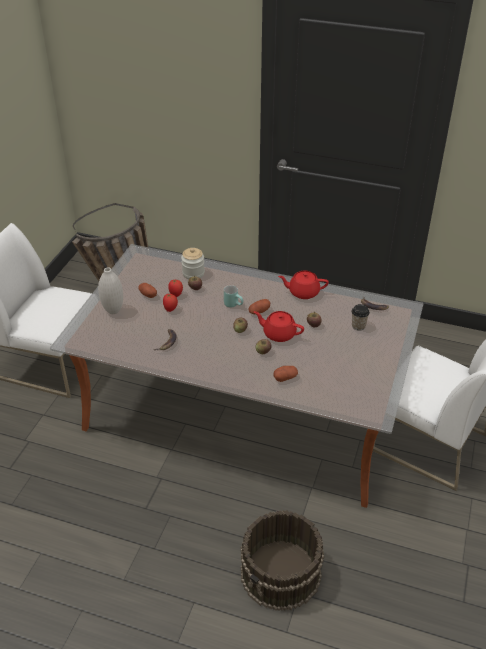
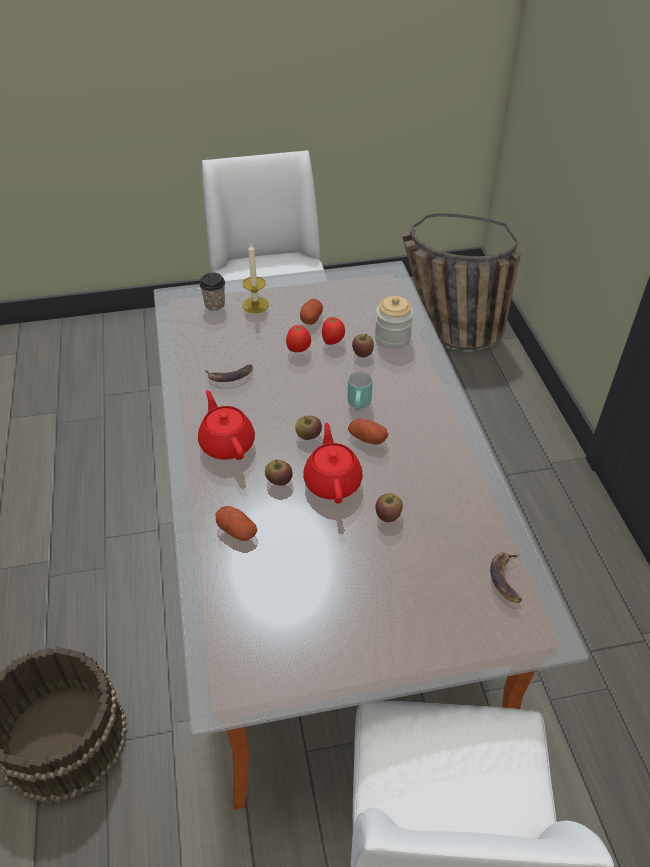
camera: 60 degrees right, 5 degrees up
white vase [98,267,123,314] -> candle [242,244,269,313]
red teapot [278,271,329,299] -> red teapot moved to [198,390,255,460]
cup [352,304,370,331] -> cup moved to [199,273,225,311]

